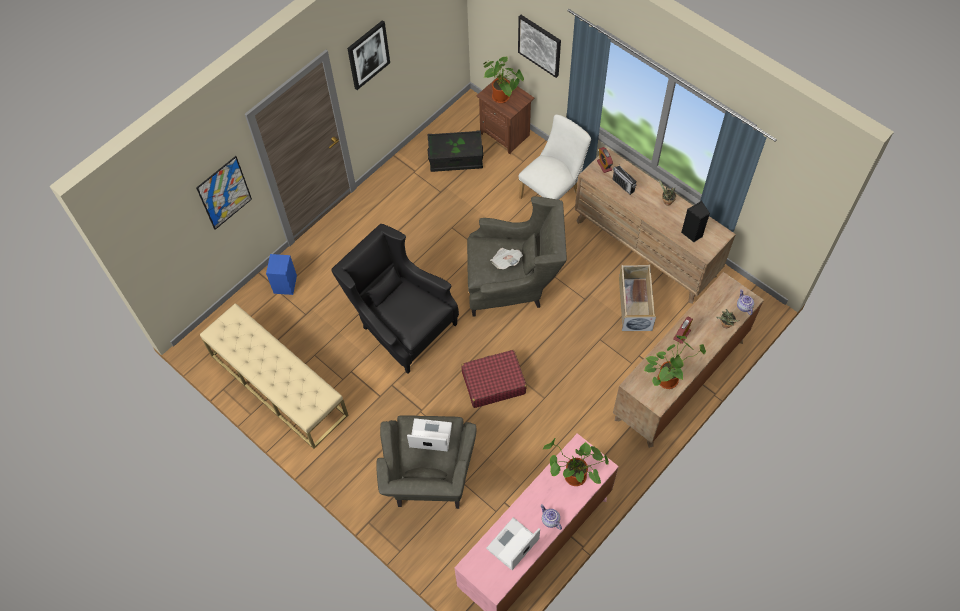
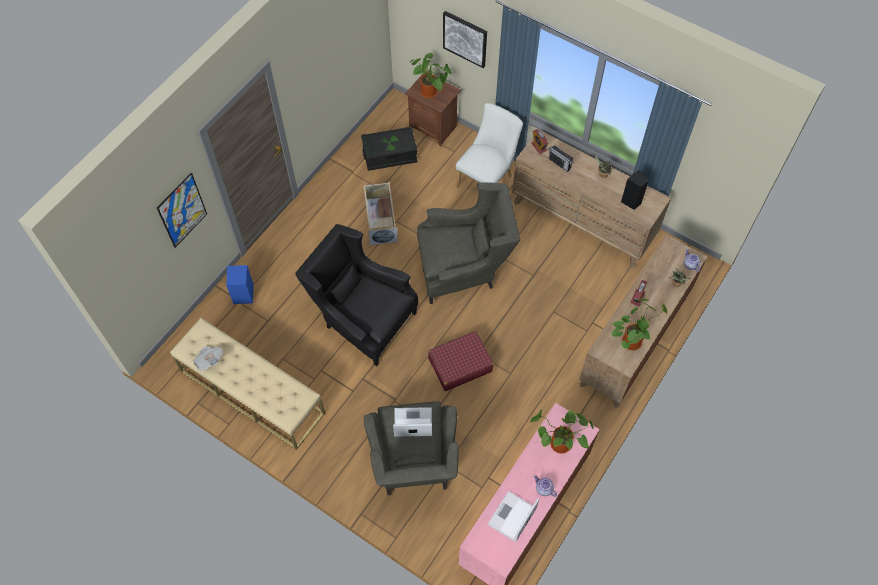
camera: 10 degrees left, 0 degrees up
picture [347,20,390,90] -> none
newspaper [490,248,523,269] -> newspaper moved to [193,346,223,371]
beige storage box [619,264,656,331] -> beige storage box moved to [363,182,398,245]

